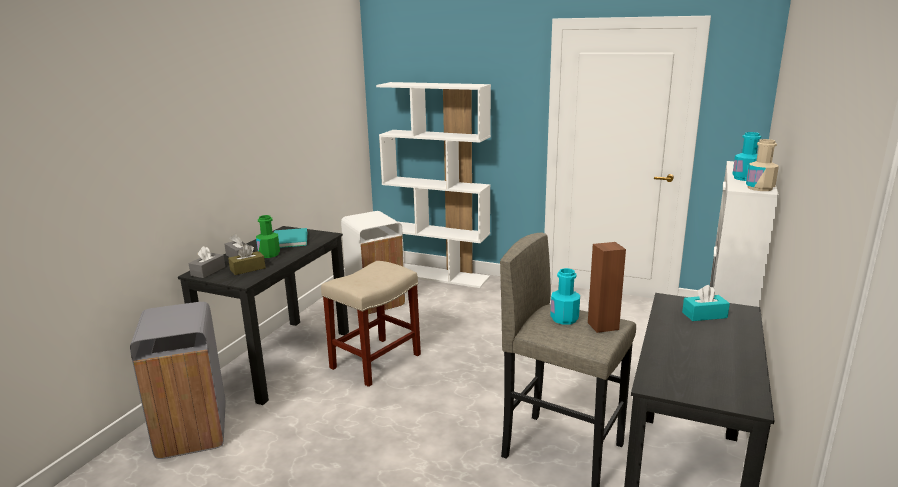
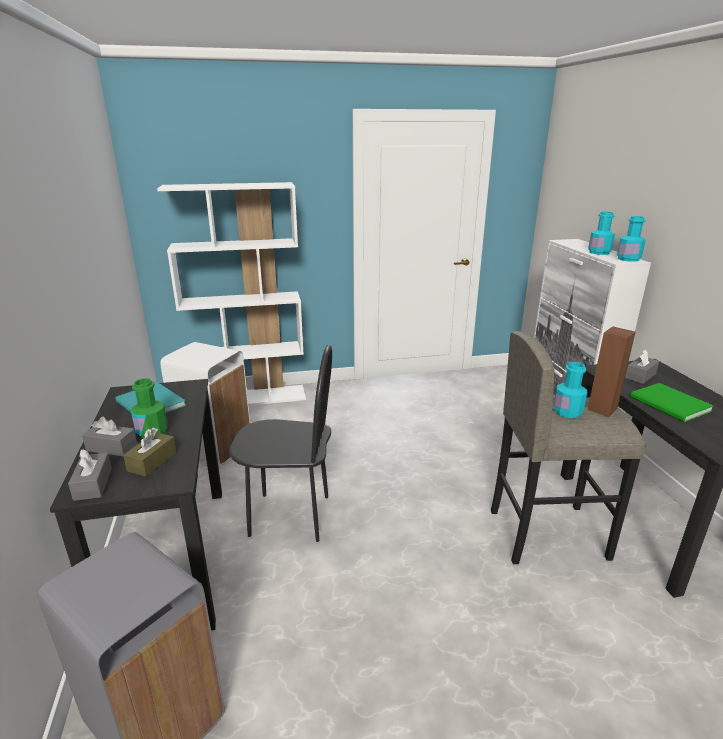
camera: 35 degrees left, 5 degrees up
beige stool [321,261,421,387] -> black chair [229,345,332,542]
turquoise tissue box [682,285,730,321] -> grey tissue box [625,349,659,384]
beige bottle [746,139,779,191] -> turquoise bottle [617,216,646,262]
none -> green book [630,383,714,422]

